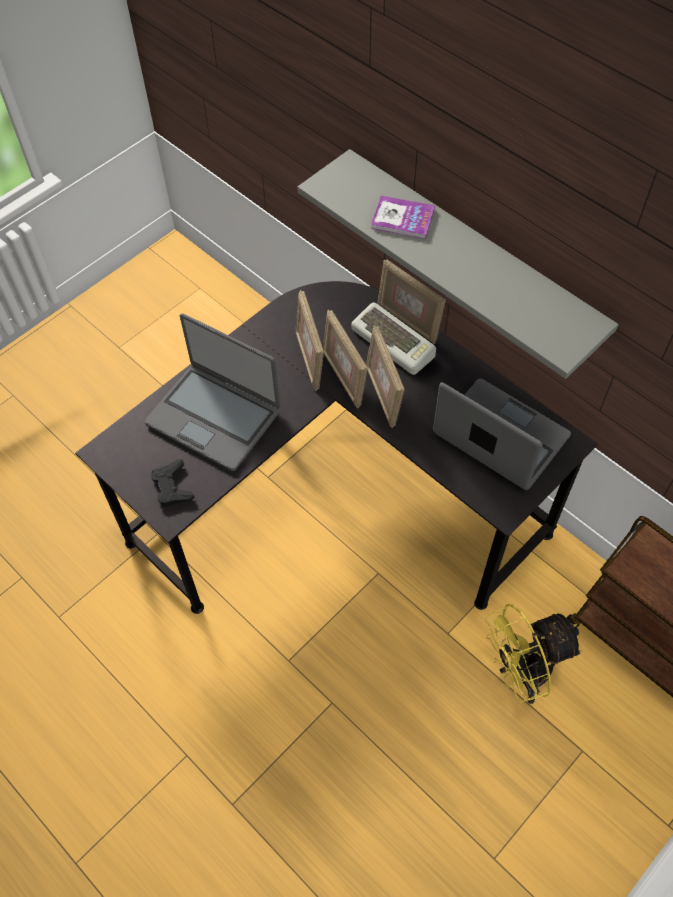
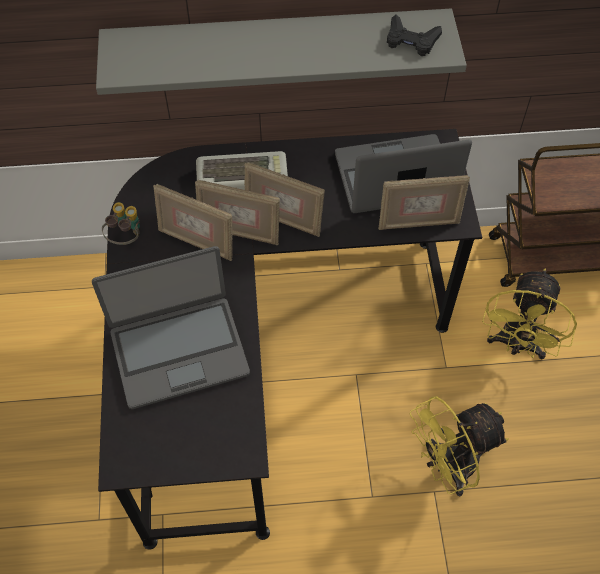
camera: 50 degrees left, 0 degrees up
black game controller [151,459,195,507] -> black game controller moved to [387,14,442,56]
book [371,196,435,239] -> none
picture frame [377,260,446,344] -> picture frame moved to [378,175,470,230]
none -> binoculars [102,202,140,245]
none -> yellow fan [409,396,509,496]

